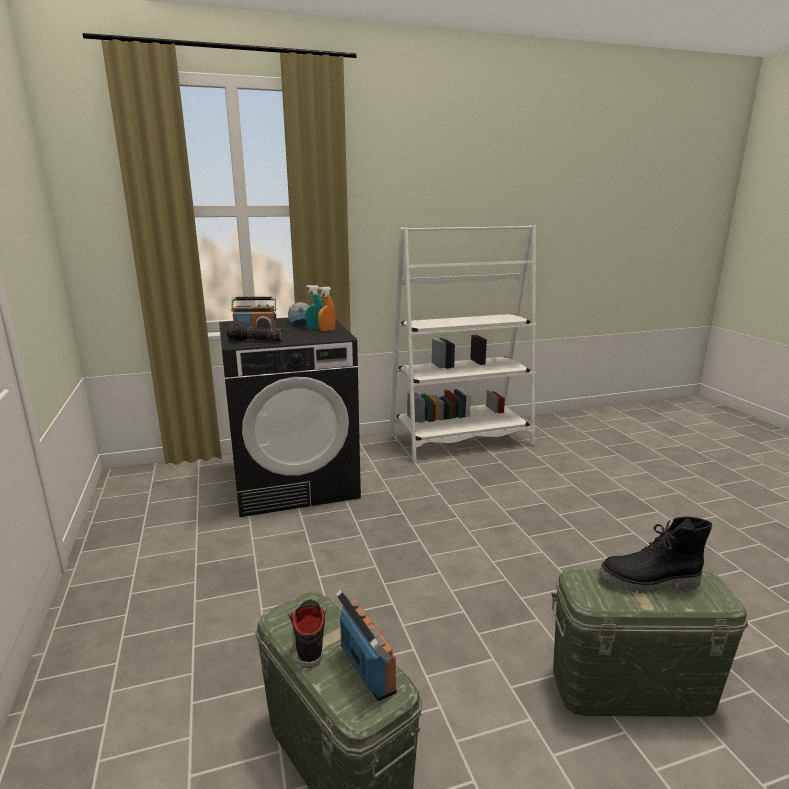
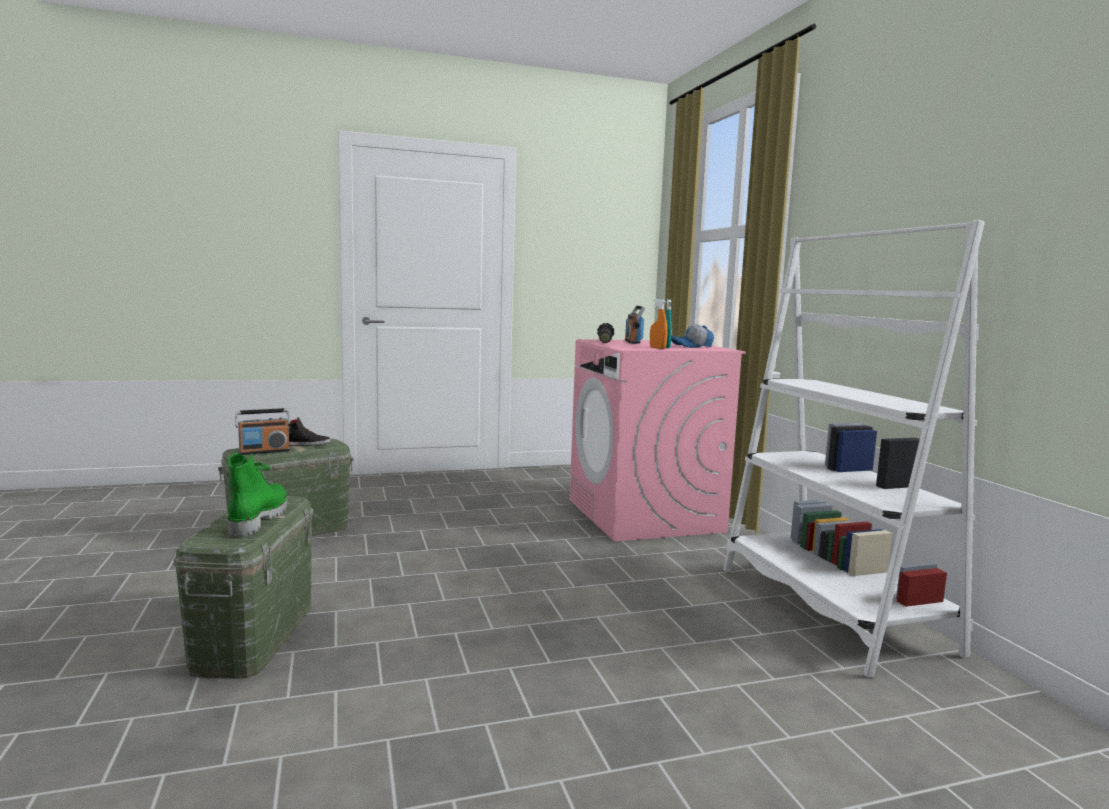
camera: 90 degrees right, 10 degrees down
black washing machine [219,318,361,517] -> pink washing machine [570,339,746,541]
black boot [599,516,713,593] -> green boot [228,452,288,537]

